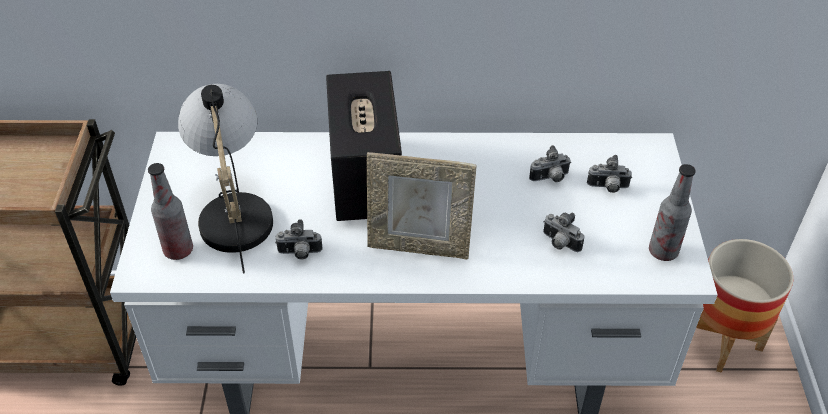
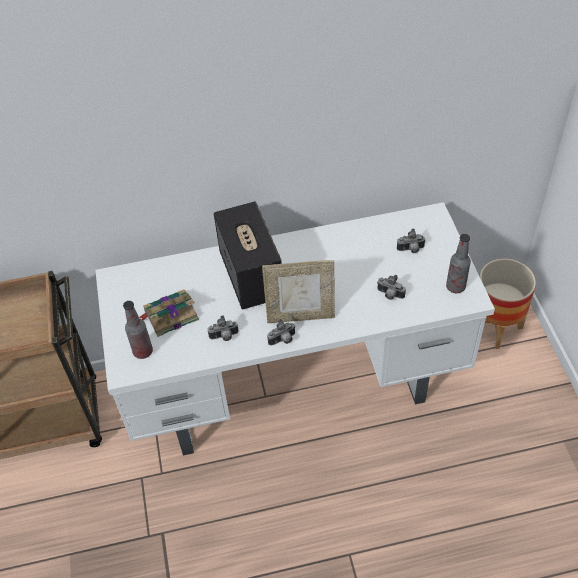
camera: 10 degrees left, 5 degrees up
table lamp [178,84,273,273] -> book [139,289,199,337]
camera [529,145,571,182] -> camera moved to [267,319,296,346]

